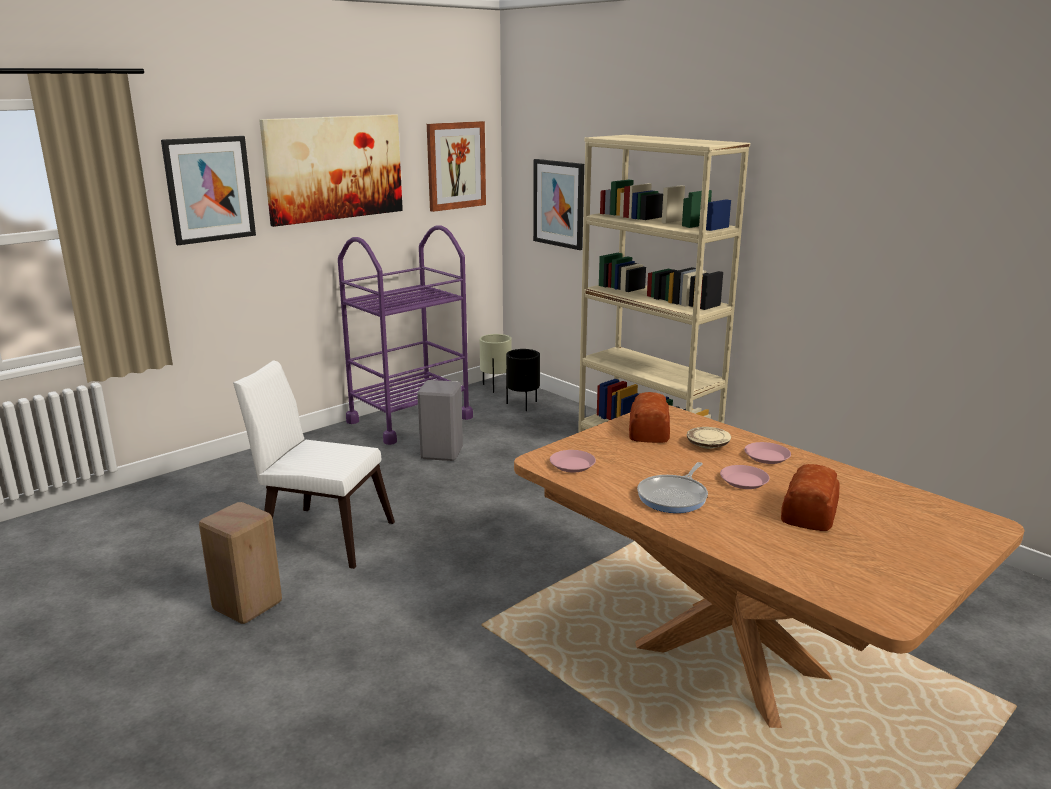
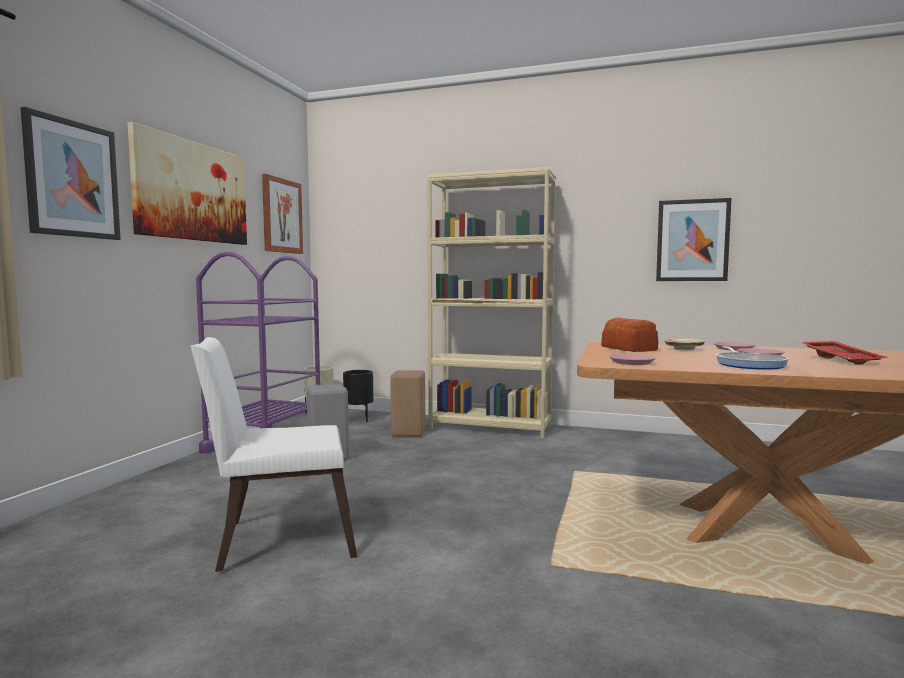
camera: 30 degrees left, 15 degrees down
beige stool [199,502,282,624] -> beige stool moved to [390,370,425,437]
picture [533,159,584,250] -> picture moved to [656,198,731,281]
bread [781,464,840,531] -> red tray [800,341,890,365]

